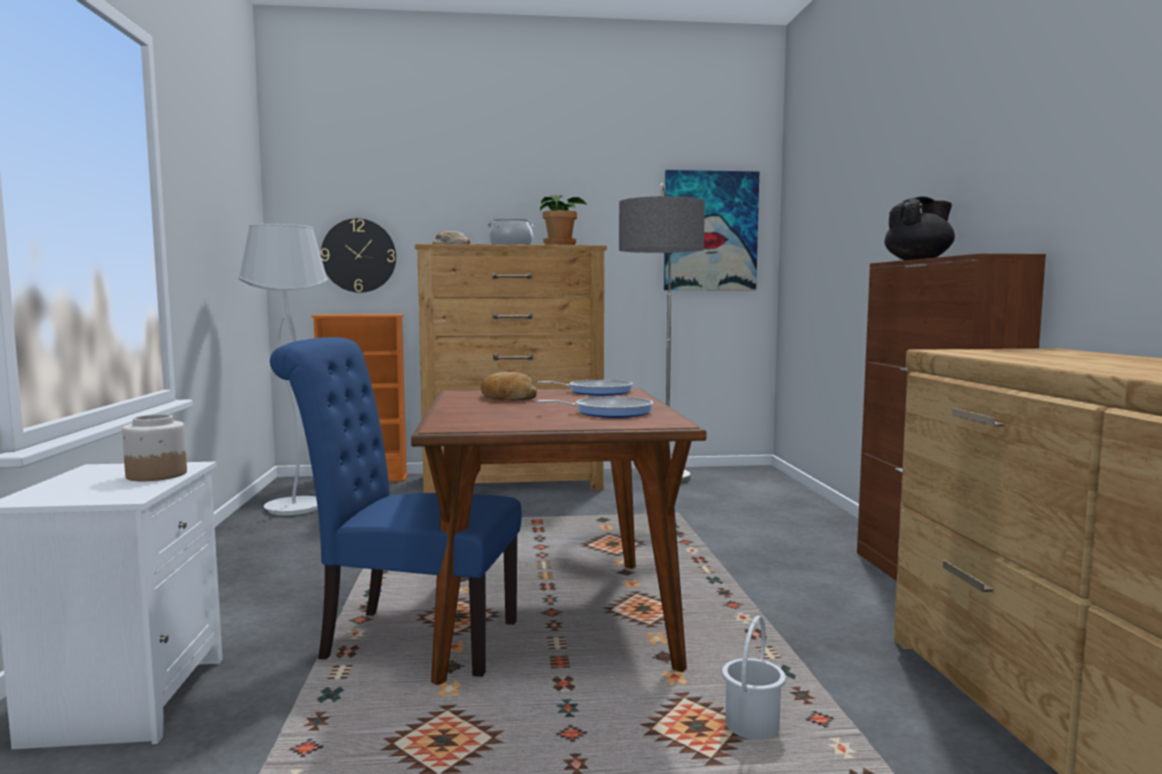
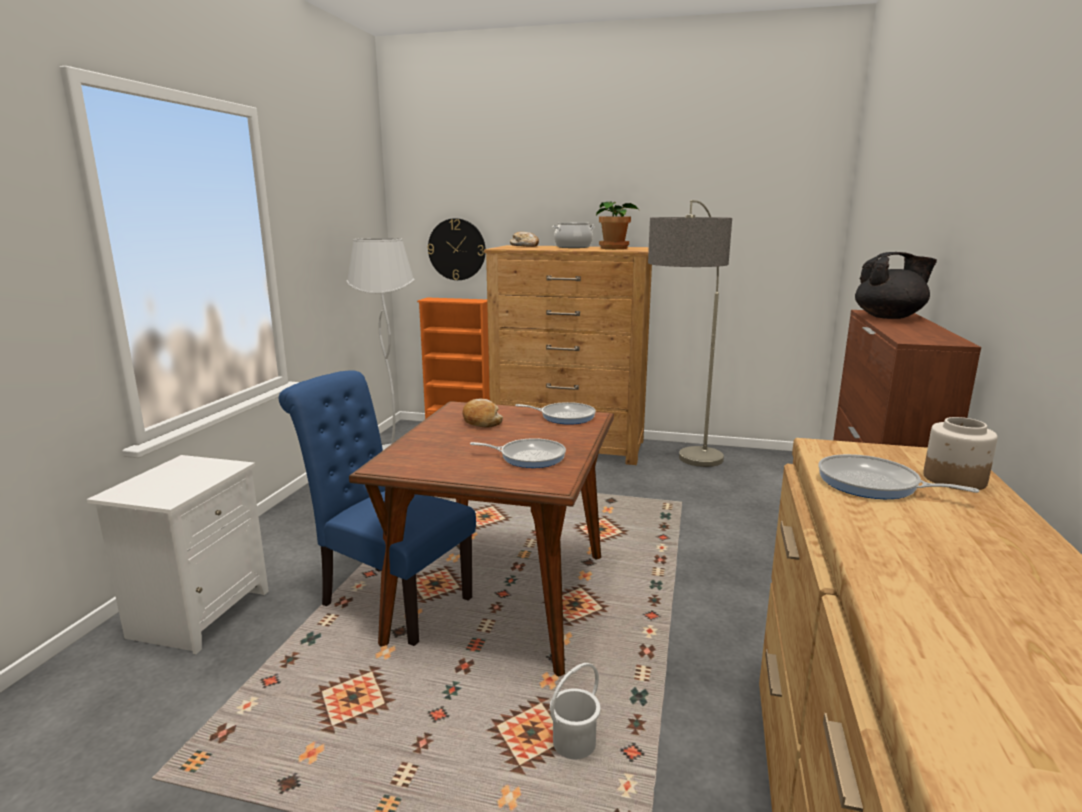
camera: 20 degrees right, 10 degrees up
jar [122,414,187,481] -> jar moved to [923,417,998,490]
picture [664,170,759,290] -> none
none -> frying pan [818,454,980,499]

